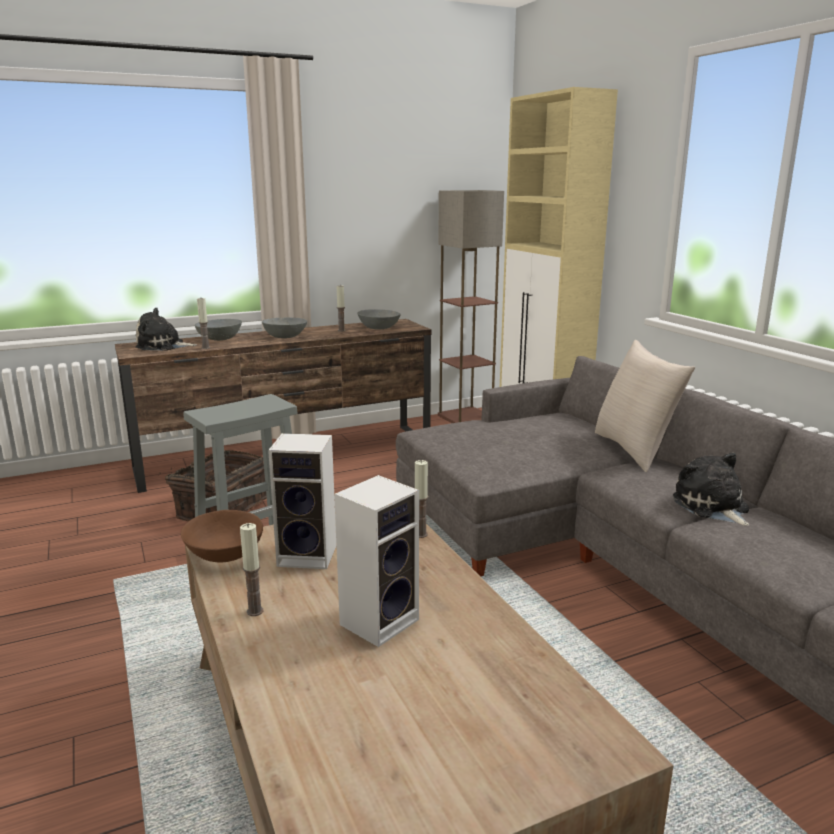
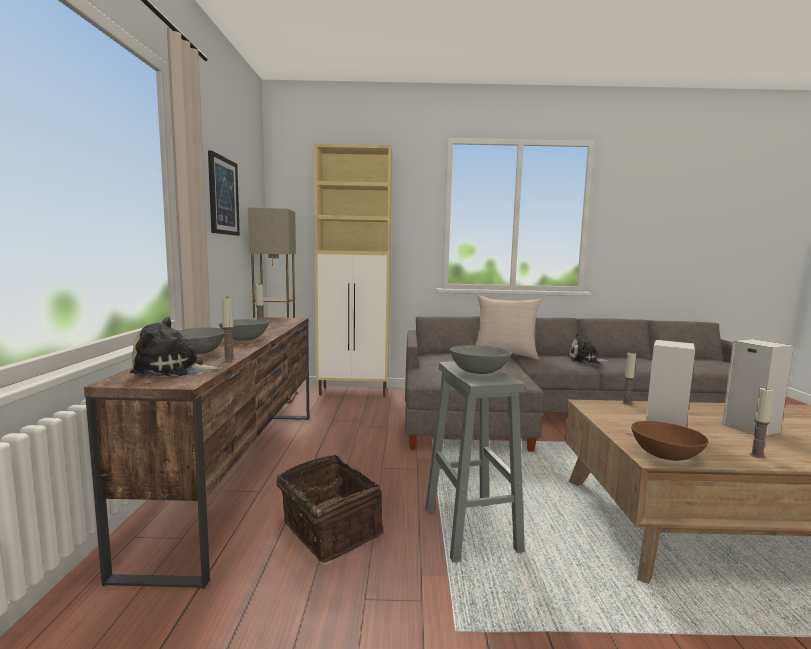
camera: 65 degrees left, 10 degrees down
plush toy [135,308,197,350] -> plush toy turned 60 degrees clockwise [130,317,223,377]
grey bowl [357,309,401,330] -> grey bowl moved to [450,345,512,374]
none -> picture [208,150,240,236]

